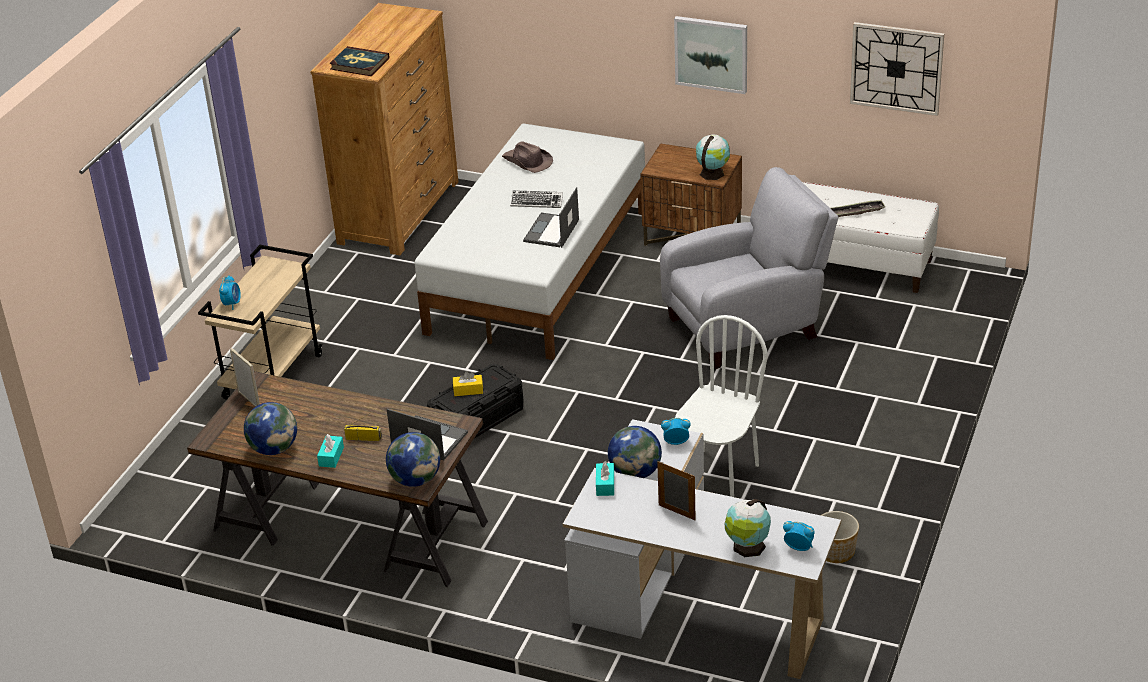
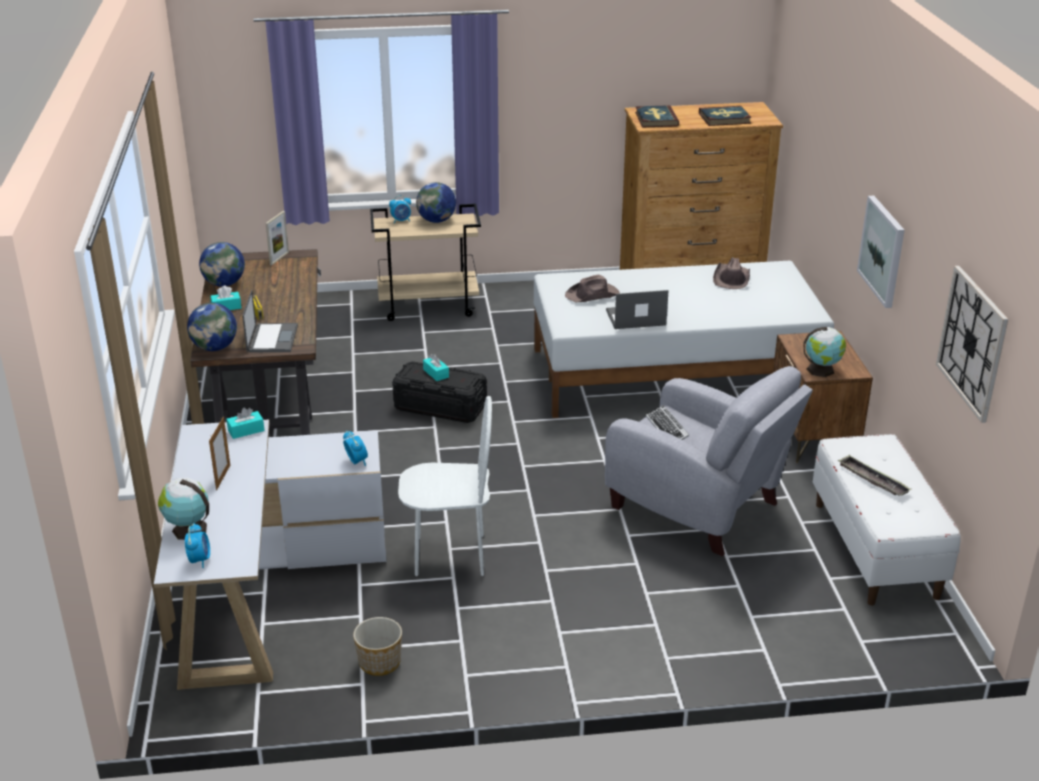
camera: 60 degrees right, 5 degrees down
yellow tissue box [453,371,483,396] -> turquoise tissue box [423,354,449,381]
keyboard [510,190,563,208] -> keyboard moved to [646,405,689,440]
globe [608,426,662,478] -> globe moved to [416,182,456,223]
none -> brown hat [565,275,620,302]
none -> book [699,106,751,126]

